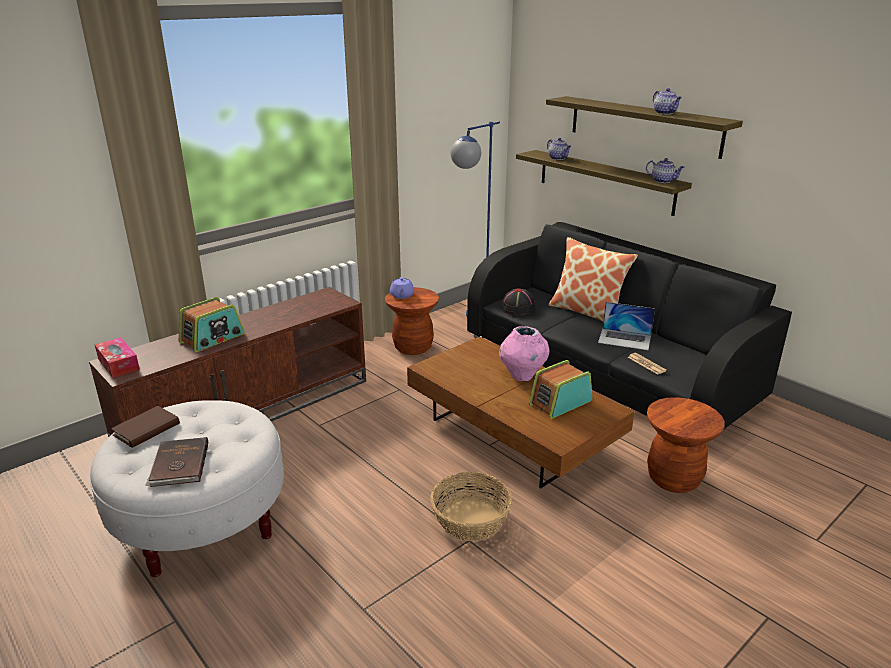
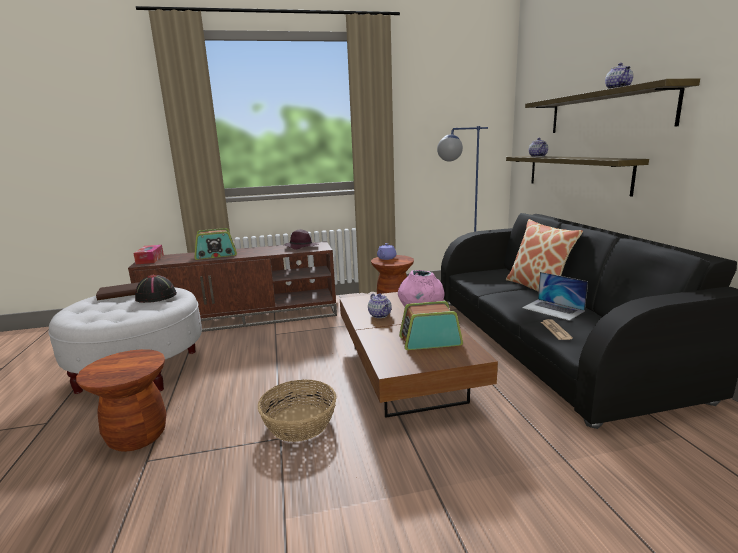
camera: 30 degrees right, 10 degrees down
brown book [145,437,208,487] -> none
black hat [501,288,536,315] -> black hat moved to [135,275,177,303]
teapot [646,158,684,183] -> teapot moved to [368,293,392,318]
brown stool [647,397,725,493] -> brown stool moved to [76,349,167,452]
none -> purple hat [284,229,319,250]

